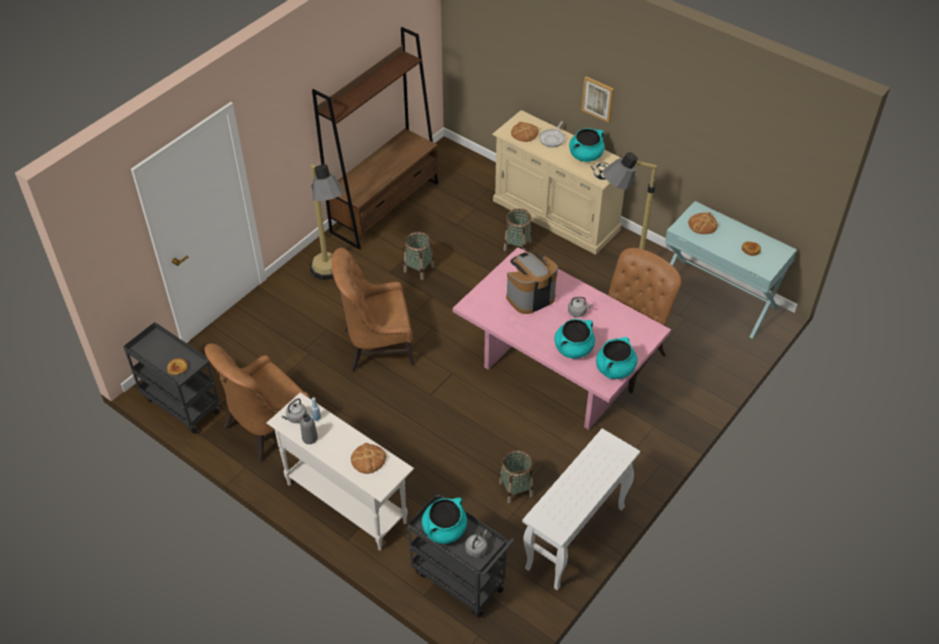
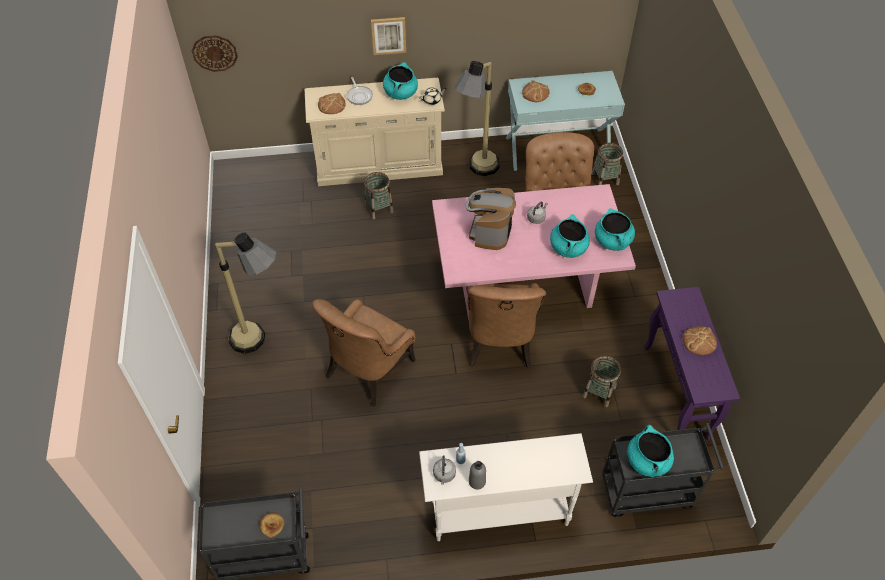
camera: 45 degrees left, 5 degrees up
brown chair [205,344,310,463] -> brown chair moved to [466,283,546,368]
brown bookcase [312,27,438,250] -> none
bread [351,443,386,474] -> bread moved to [682,326,717,355]
basket [404,232,435,280] -> basket moved to [592,143,623,185]
grey kettle [465,530,487,557] -> none
white console table [522,428,640,590] -> purple console table [644,287,740,440]
none -> wall clock [192,35,238,72]

